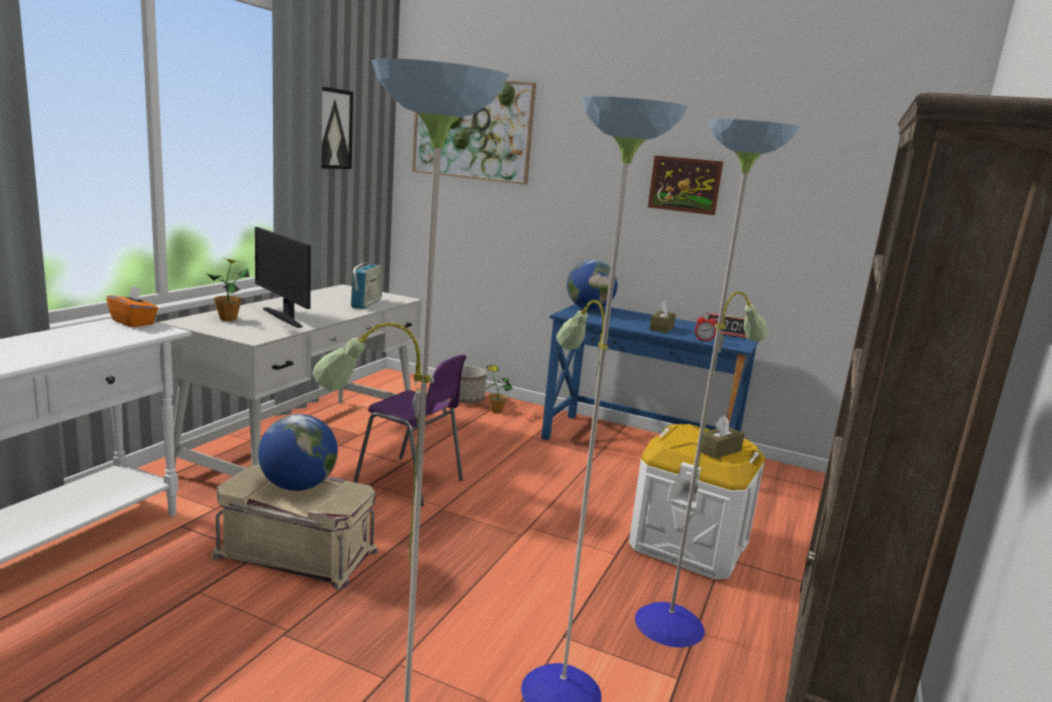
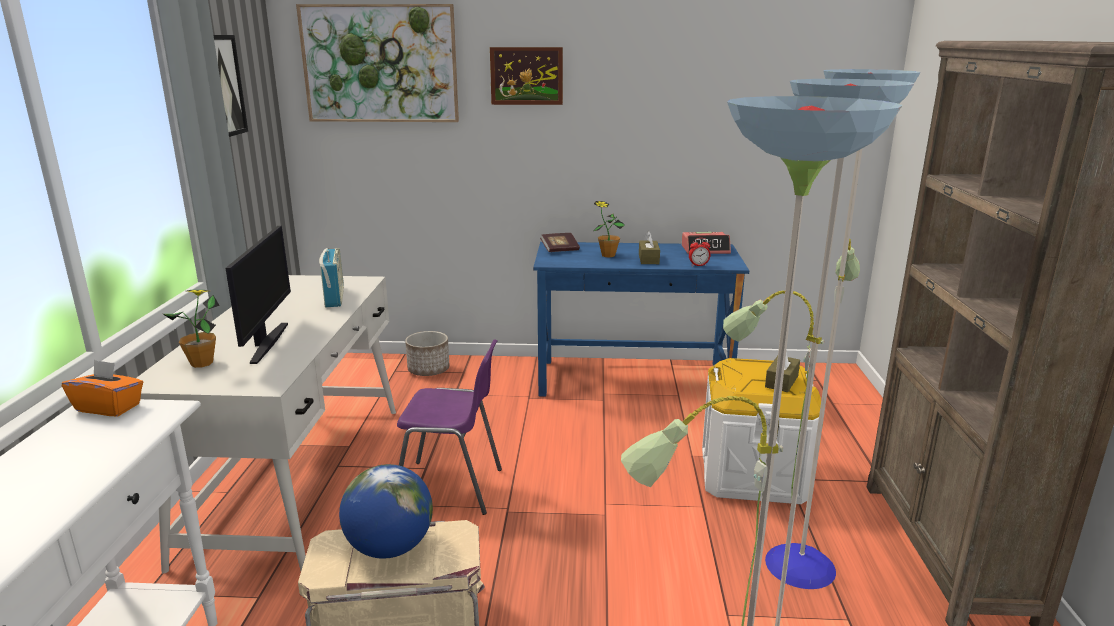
camera: 20 degrees left, 5 degrees up
monitor [255,227,311,328] -> monitor turned 120 degrees counterclockwise [225,226,291,364]
potted plant [486,365,513,413] -> potted plant moved to [594,201,625,257]
globe [567,260,617,310] -> book [540,233,580,252]
picture [648,155,723,215] -> picture moved to [490,47,563,105]

